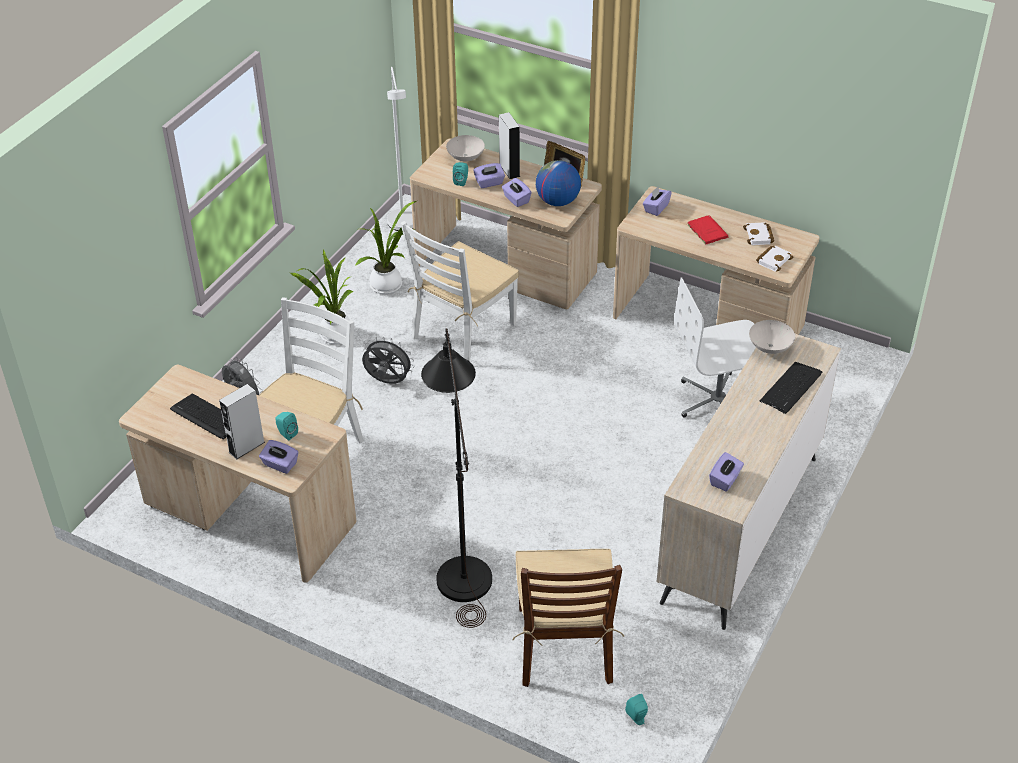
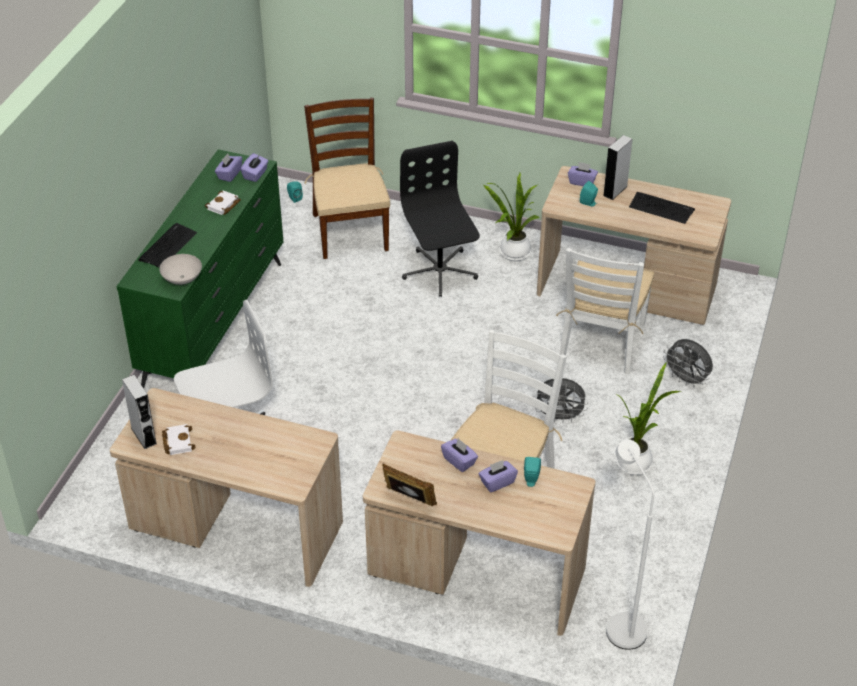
camera: 170 degrees right, 0 degrees up
potted plant [355,201,416,294] -> potted plant moved to [483,171,541,261]
black floor lamp [421,328,492,628] -> black office chair [400,141,480,297]
white bowl [446,135,485,161] -> none
grey speaker [499,112,520,179] -> grey speaker moved to [122,375,157,449]
globe [536,160,581,206] -> none
purple tissue box [643,186,672,216] -> purple tissue box moved to [240,153,268,182]
beige dresser [657,334,841,630] -> green dresser [116,149,283,388]
red book [686,215,728,245] -> none
white book [756,246,793,272] -> white book moved to [205,190,241,215]

